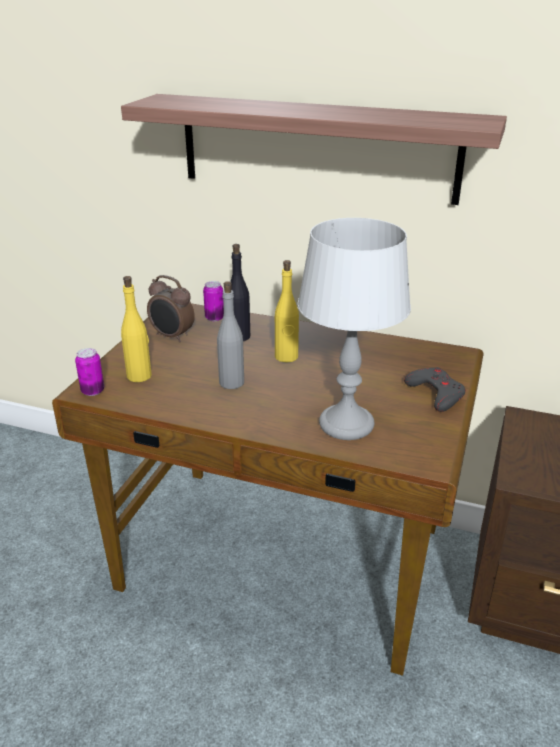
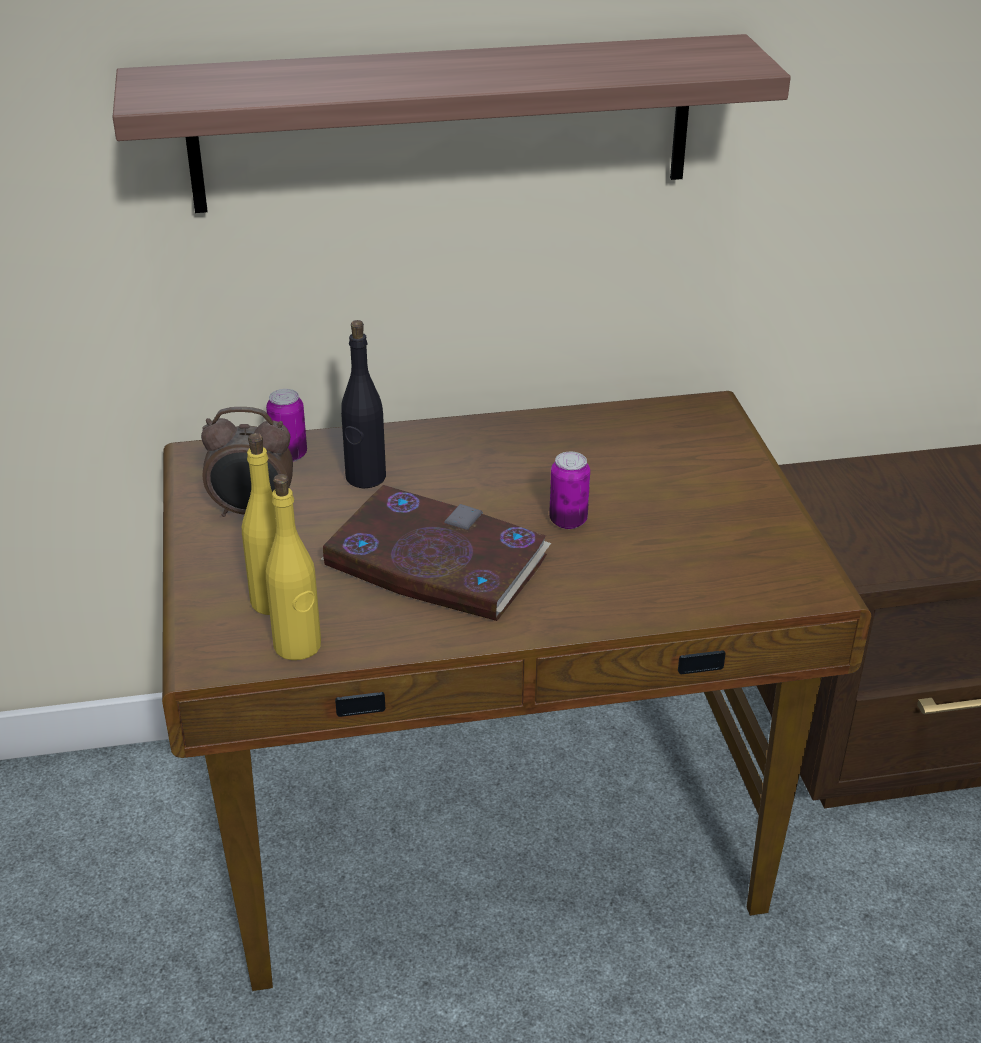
camera: 30 degrees left, 5 degrees up
can [75,348,104,396] -> can moved to [549,452,590,529]
grey bottle [217,281,244,389] -> book [321,485,551,621]
yellow bottle [275,260,299,362] -> yellow bottle moved to [266,474,321,660]
grey table lamp [297,218,411,440] -> none
grey game controller [404,367,466,412] -> none

